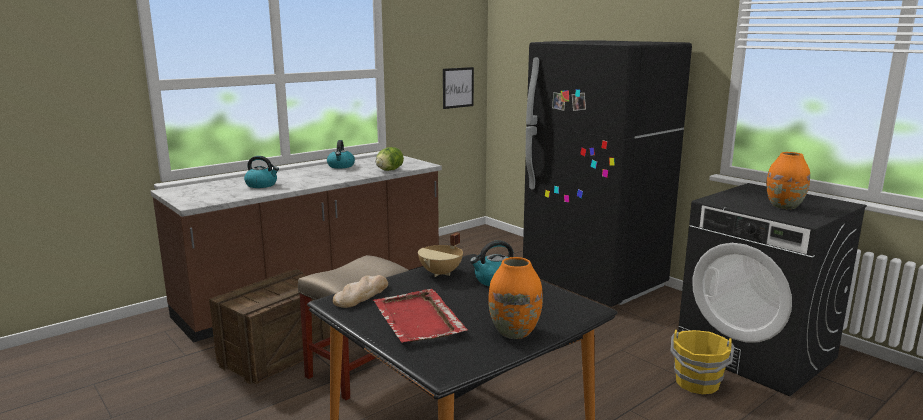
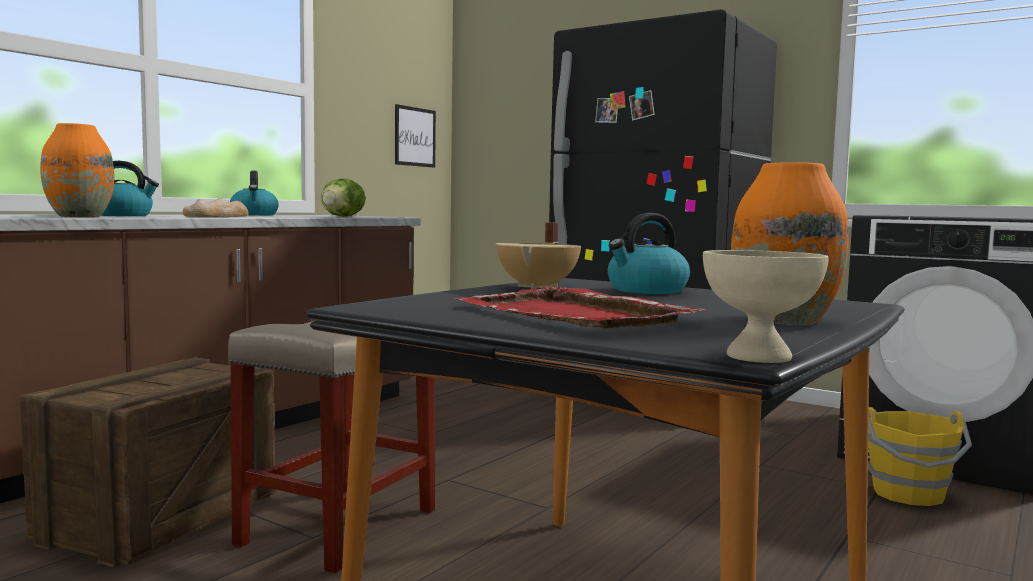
camera: 15 degrees left, 10 degrees down
bread [333,275,388,308] -> bread moved to [183,198,248,217]
orange vase [766,152,810,209] -> orange vase moved to [40,123,114,217]
none -> beige bowl [703,250,829,363]

